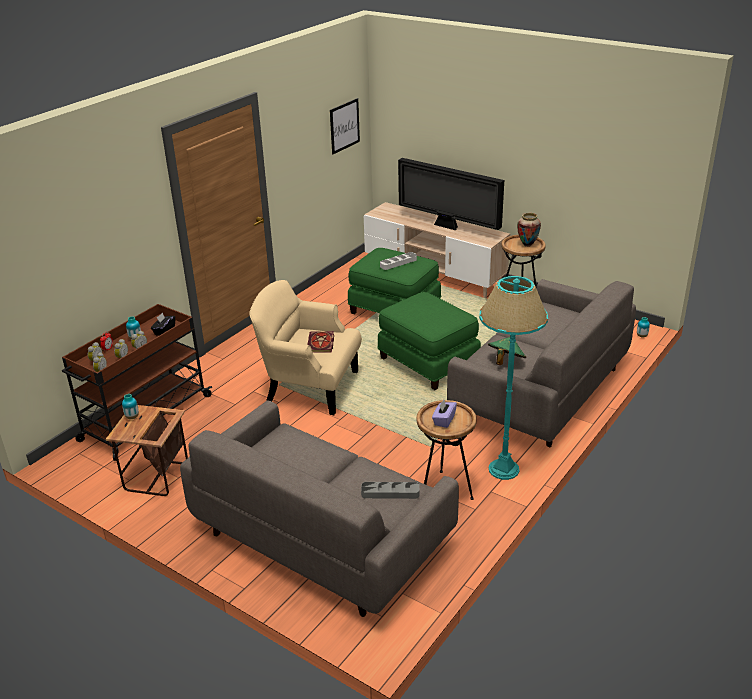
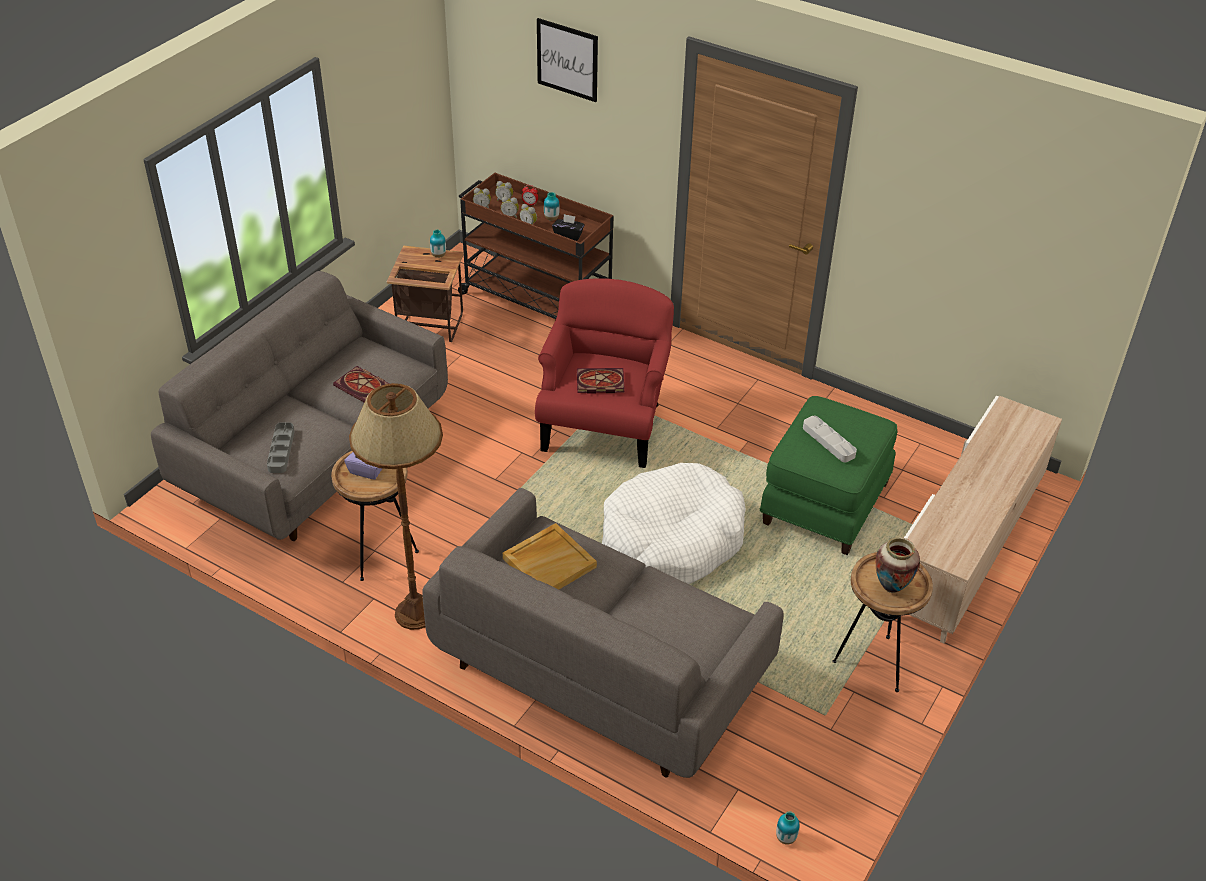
camera: 85 degrees right, 10 degrees up
beige armchair [249,280,362,415] -> red armchair [535,278,674,468]
picture [330,98,360,154] -> picture moved to [537,18,598,102]
green ottoman [377,292,481,390] -> white dog bed [602,463,746,584]
television [398,158,504,230] -> none
turquoise floor lamp [479,276,548,480] -> brown floor lamp [349,383,443,630]
green hat [488,337,526,365] -> beige tray [503,523,597,589]
none -> book [333,366,389,402]

